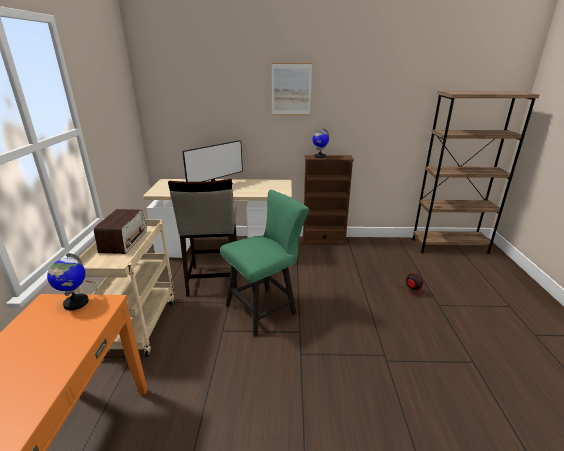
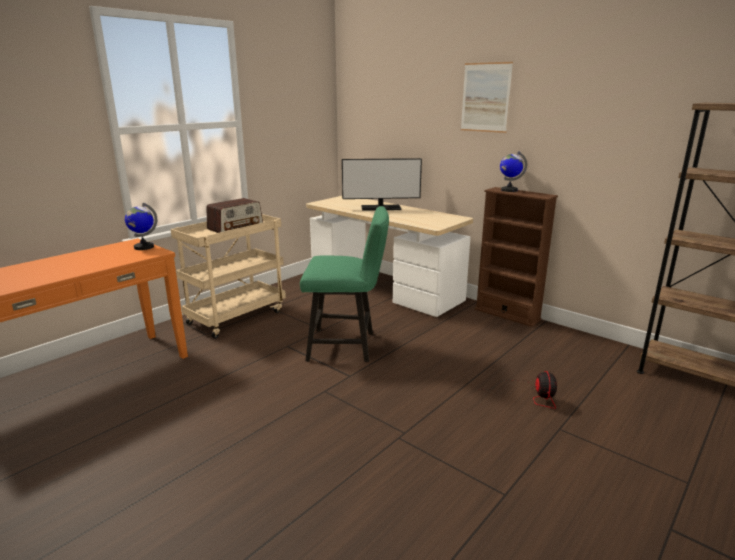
camera: 40 degrees right, 5 degrees down
beige stool [168,179,237,296] -> none

